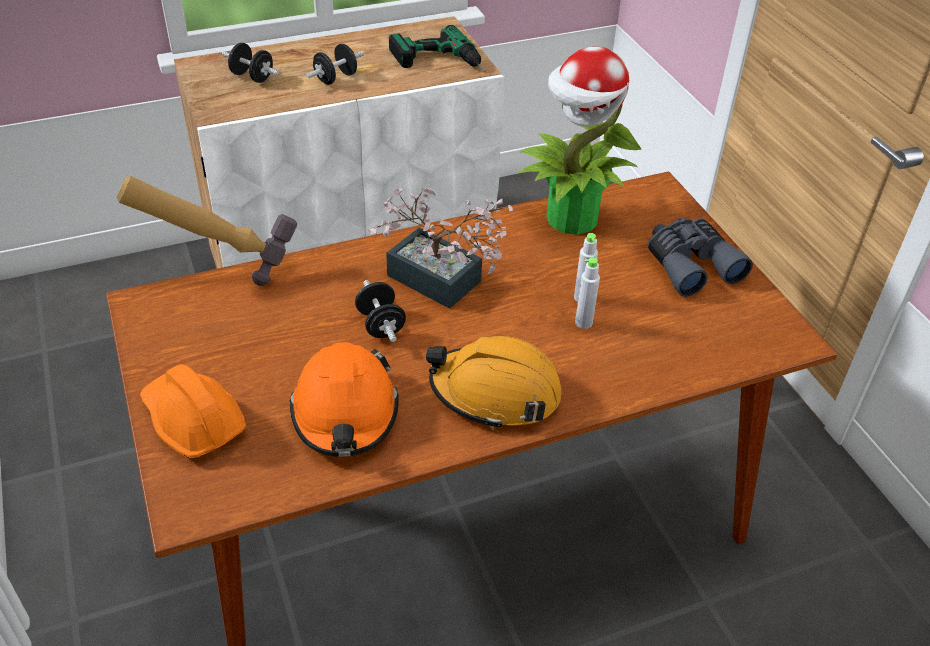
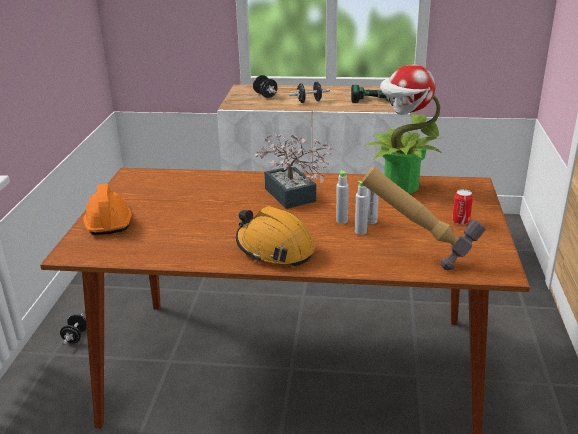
camera: 30 degrees right, 15 degrees down
hammer [117,176,297,286] -> hammer moved to [361,167,486,270]
orange hard hat [290,342,399,457] -> none
black dumbbell [355,280,406,342] -> black dumbbell moved to [60,313,87,345]
grey binoculars [647,218,753,297] -> can [452,189,473,225]
none -> grey bottle [336,170,349,224]

